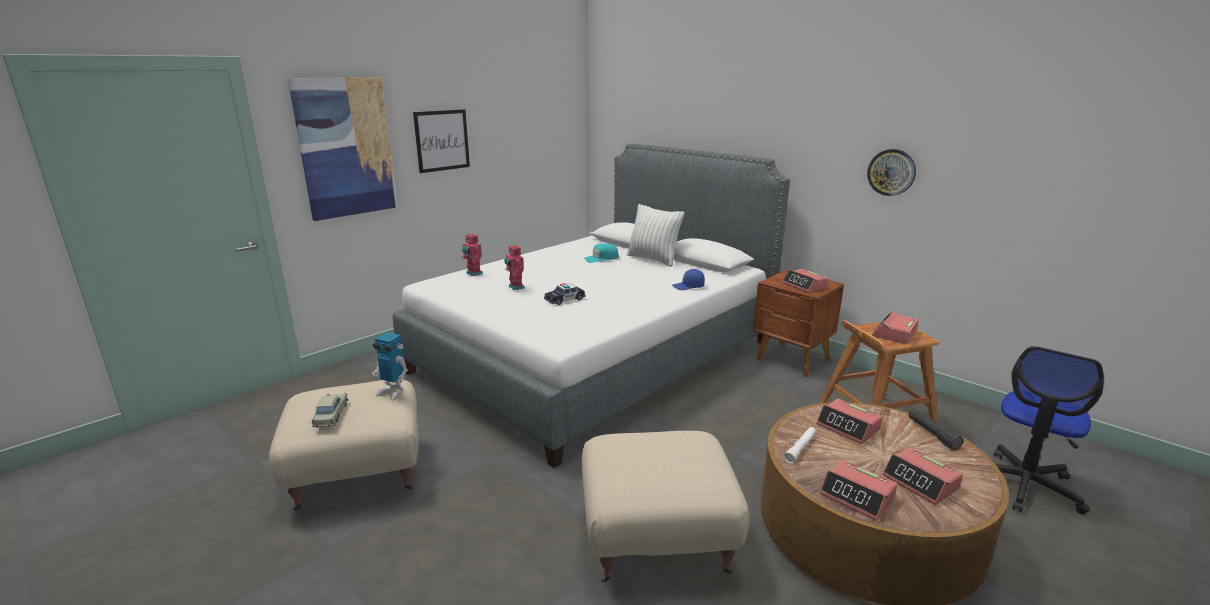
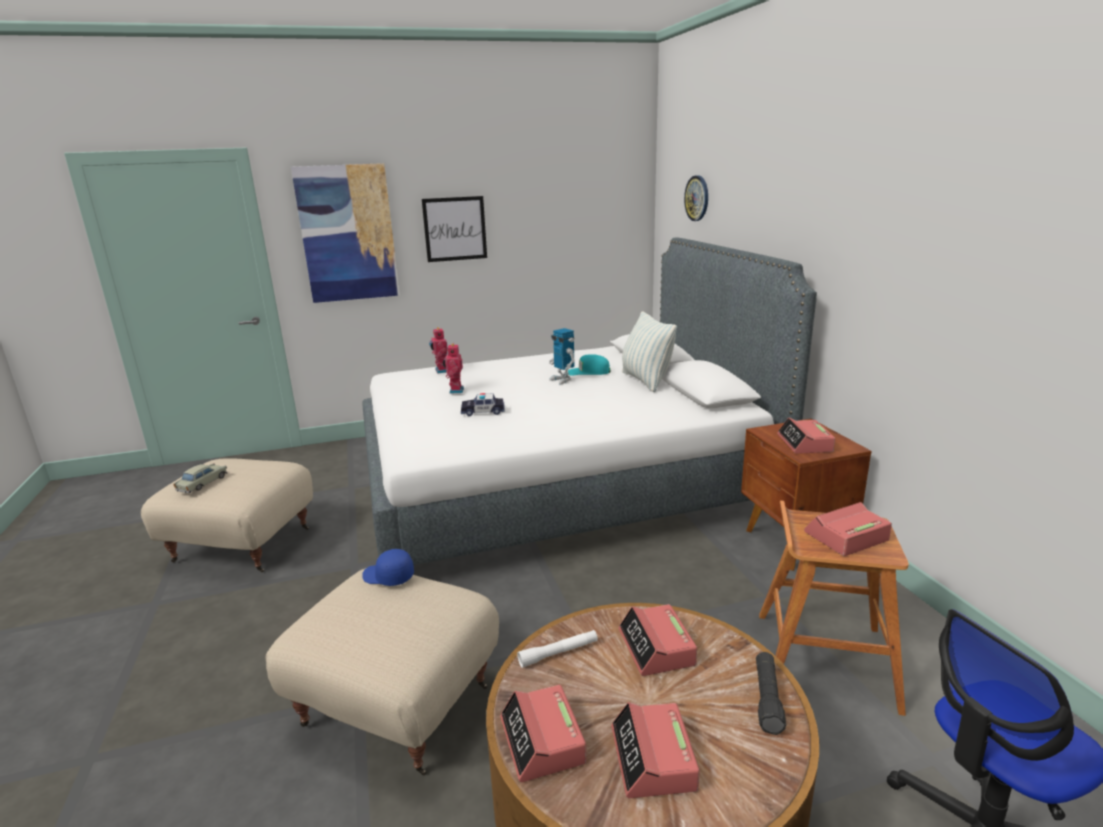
camera: 30 degrees right, 0 degrees up
toy robot [373,332,408,401] -> toy robot moved to [549,328,575,384]
blue cap [672,269,705,290] -> blue cap moved to [362,549,414,586]
wall clock [867,149,916,196] -> wall clock moved to [684,175,708,221]

